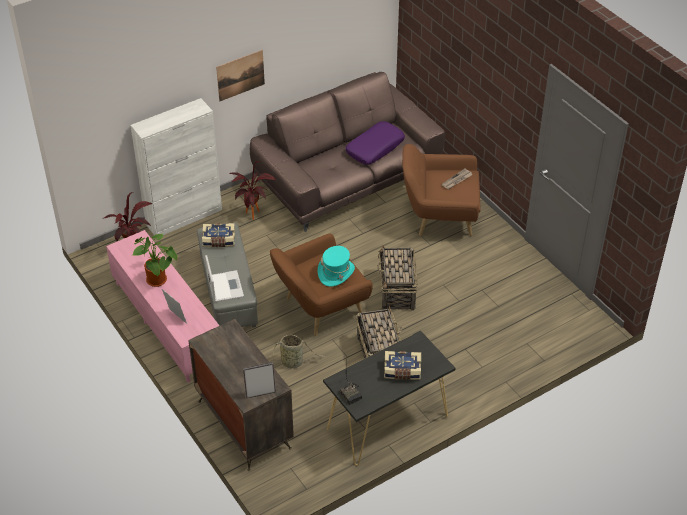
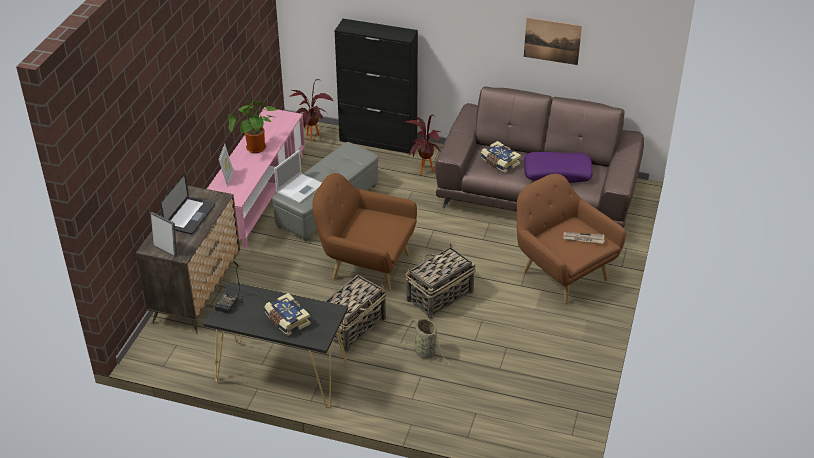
camera: 50 degrees right, 5 degrees down
white cabinet [130,98,222,235] -> black cabinet [334,19,418,154]
book [202,223,235,247] -> book moved to [481,141,521,173]
picture [216,50,265,101] -> picture moved to [524,18,582,65]
basket [271,334,325,368] -> basket moved to [400,319,453,367]
turquoise hat [318,246,355,287] -> none
none -> laptop [160,173,215,235]

